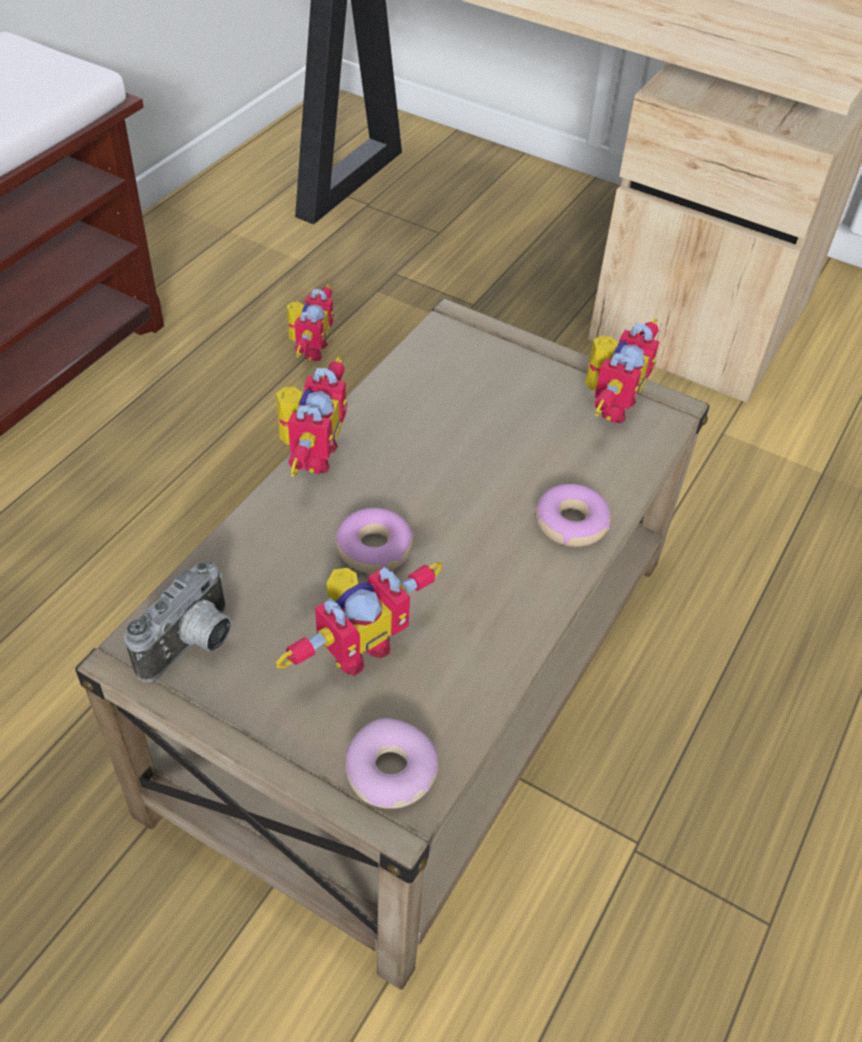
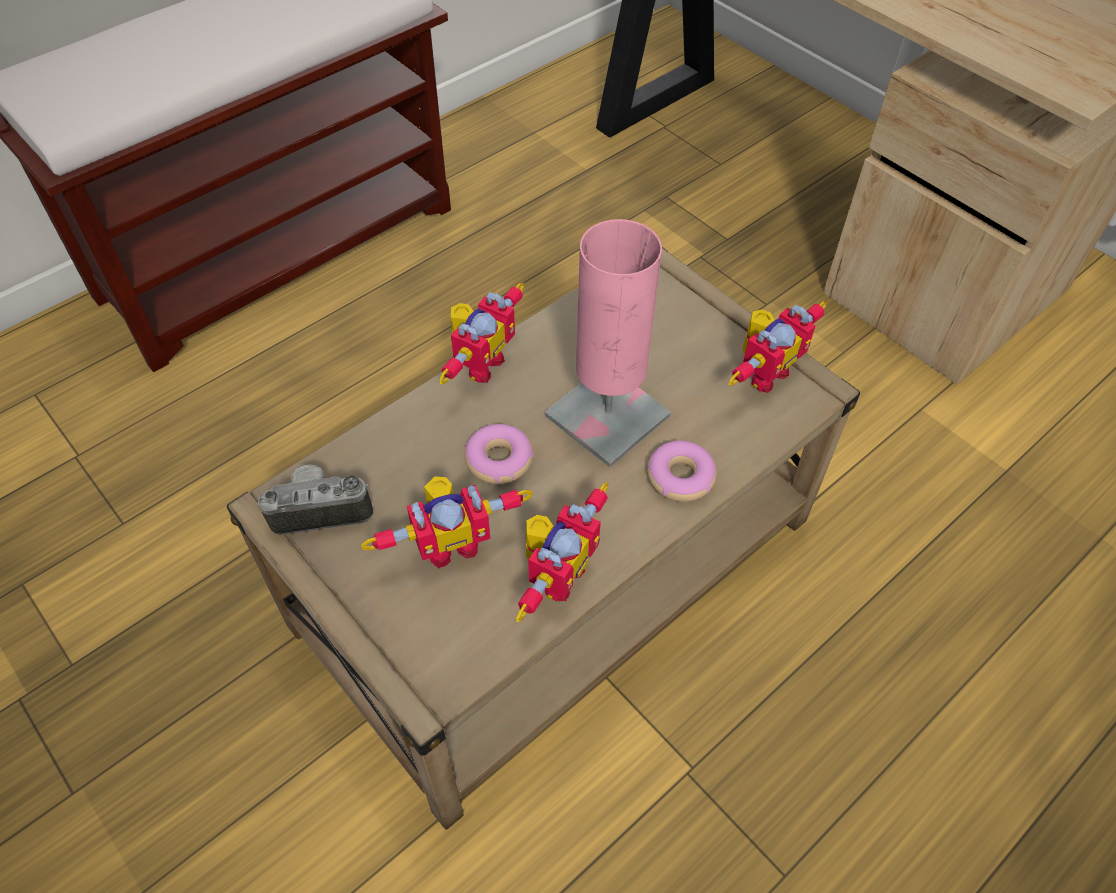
camera: 20 degrees right, 5 degrees up
camera [124,562,232,682] -> camera turned 150 degrees counterclockwise [258,464,373,535]
toy robot [287,284,334,361] -> toy robot moved to [516,482,608,622]
donut [345,718,439,809] -> none
none -> pink table lamp [545,219,671,467]

